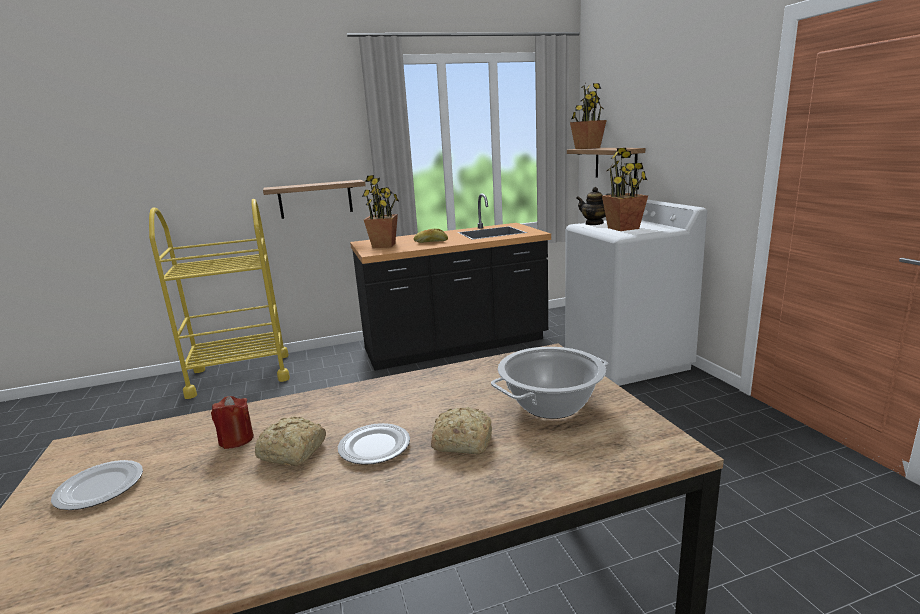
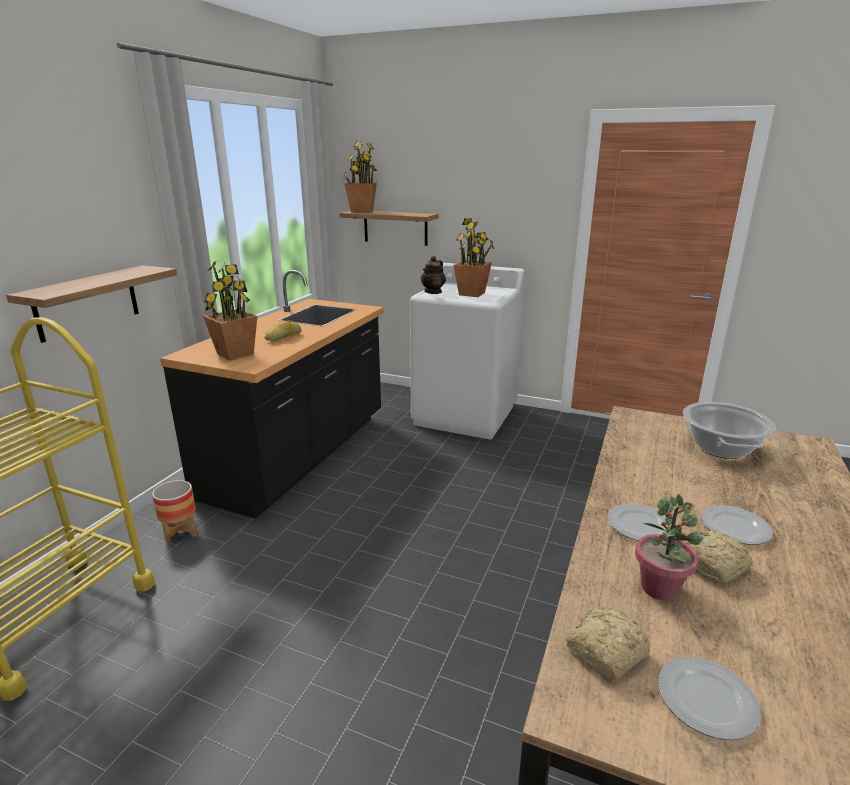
camera: 50 degrees left, 5 degrees up
red candle [211,396,254,449] -> potted plant [635,494,703,601]
bread [431,407,492,454] -> bread moved to [566,606,650,681]
teapot [576,187,611,225] -> teapot turned 45 degrees counterclockwise [421,256,446,294]
none -> planter [152,480,196,543]
none -> plate [608,503,671,541]

